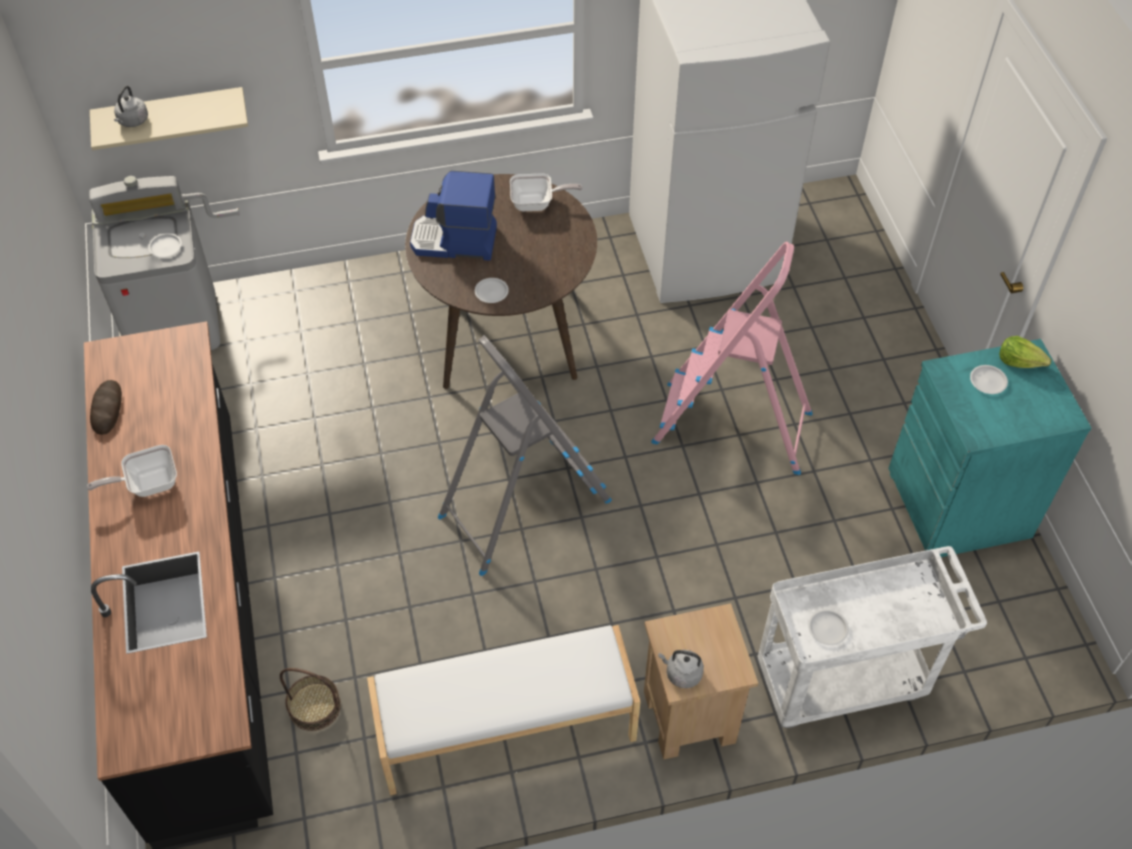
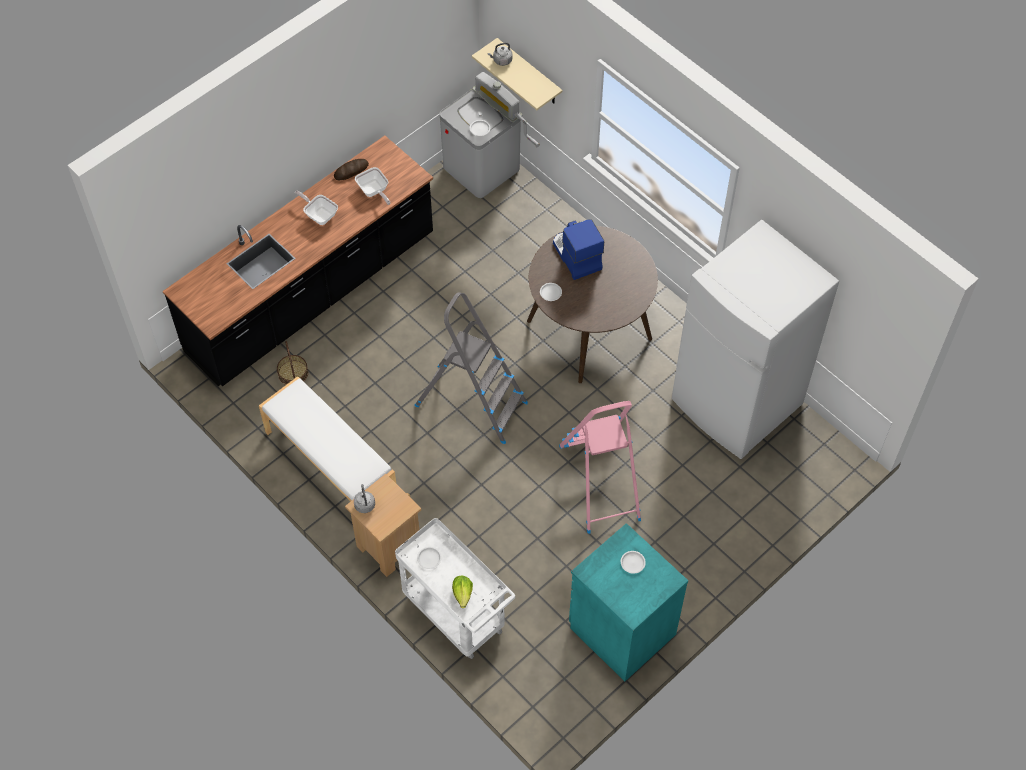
camera: 60 degrees right, 5 degrees up
frying pan [510,173,582,211] -> frying pan moved to [355,167,390,205]
lettuce [999,336,1051,368] -> lettuce moved to [452,575,473,608]

